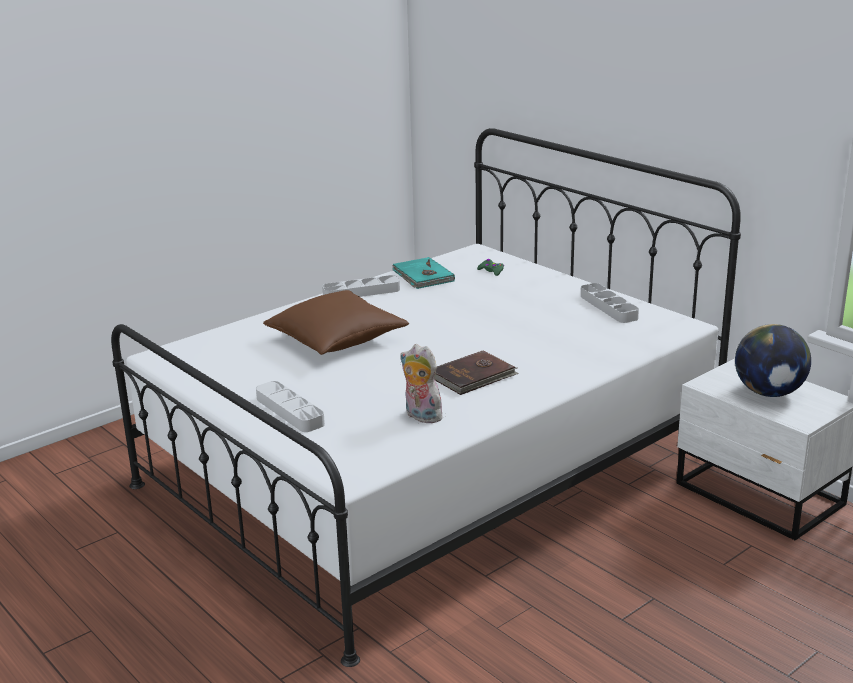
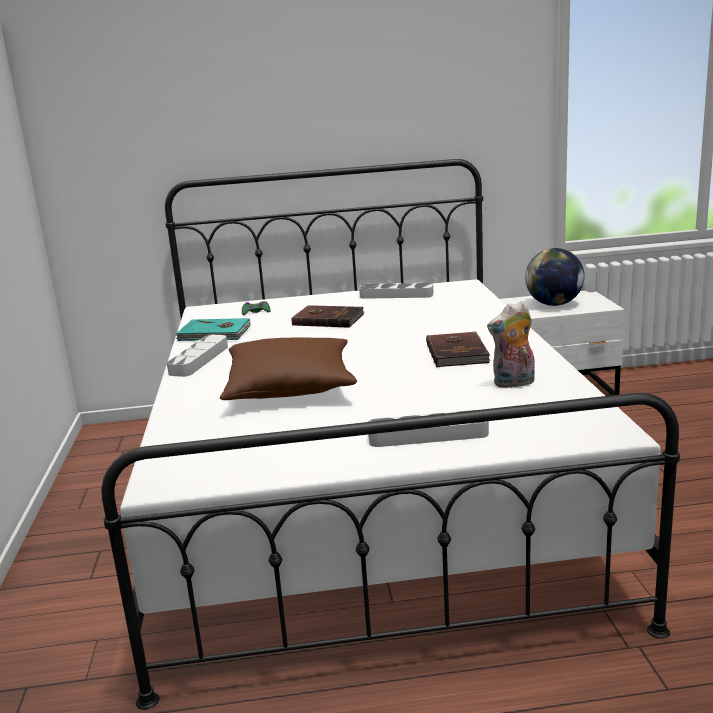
camera: 55 degrees left, 5 degrees down
none -> brown book [291,305,364,328]

